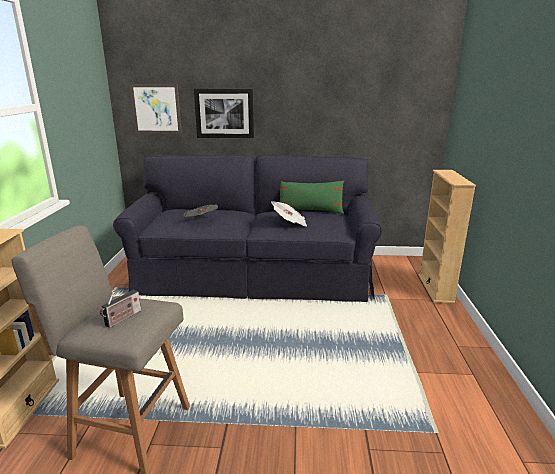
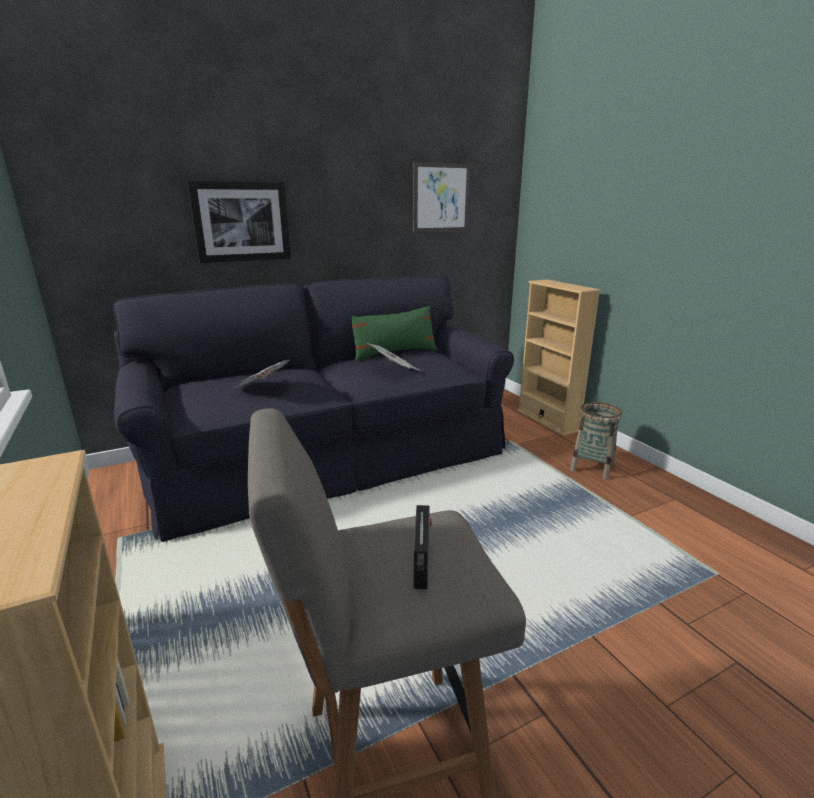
camera: 30 degrees left, 0 degrees up
picture [130,84,182,134] -> picture moved to [413,162,470,232]
none -> basket [570,402,622,479]

